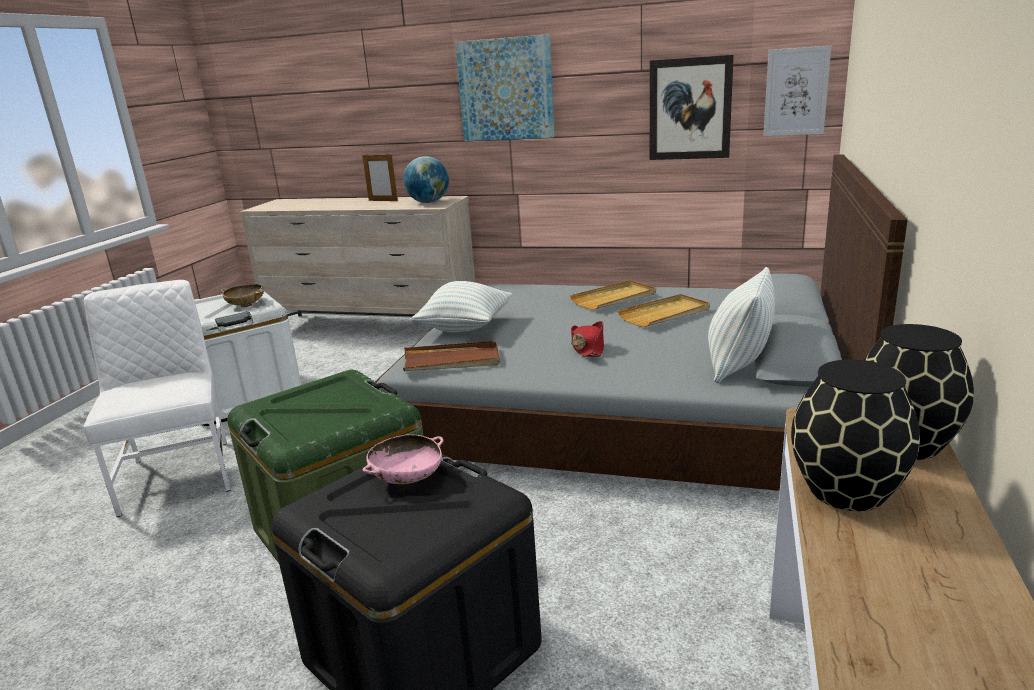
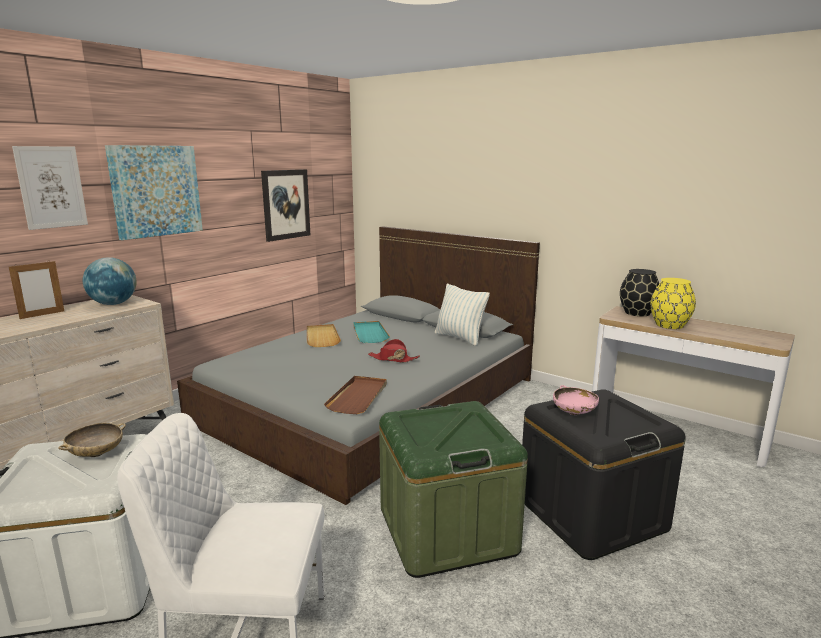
camera: 70 degrees left, 5 degrees down
pillow [412,281,512,332] -> none
beige tray [617,294,710,327] -> turquoise tray [353,321,390,343]
picture [763,45,832,136] -> picture moved to [12,146,88,230]
black vase [791,360,920,511] -> yellow vase [650,278,696,329]

